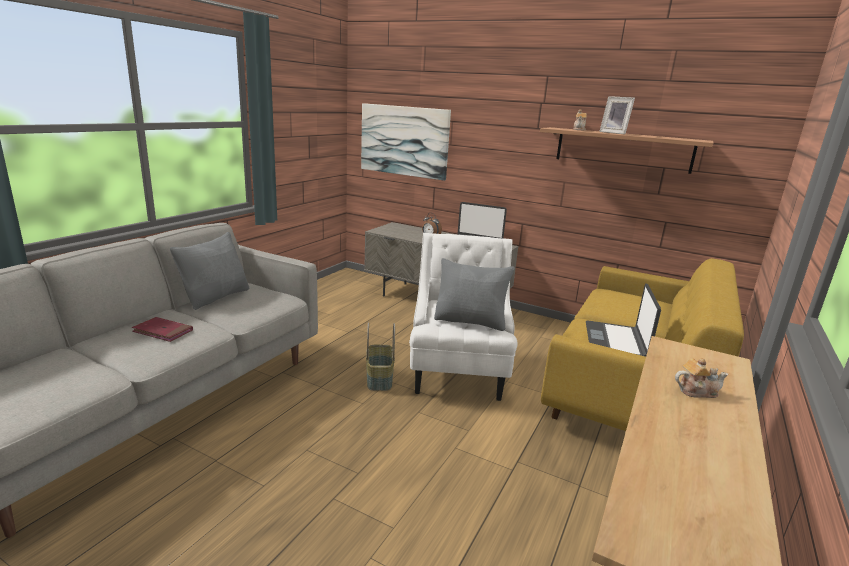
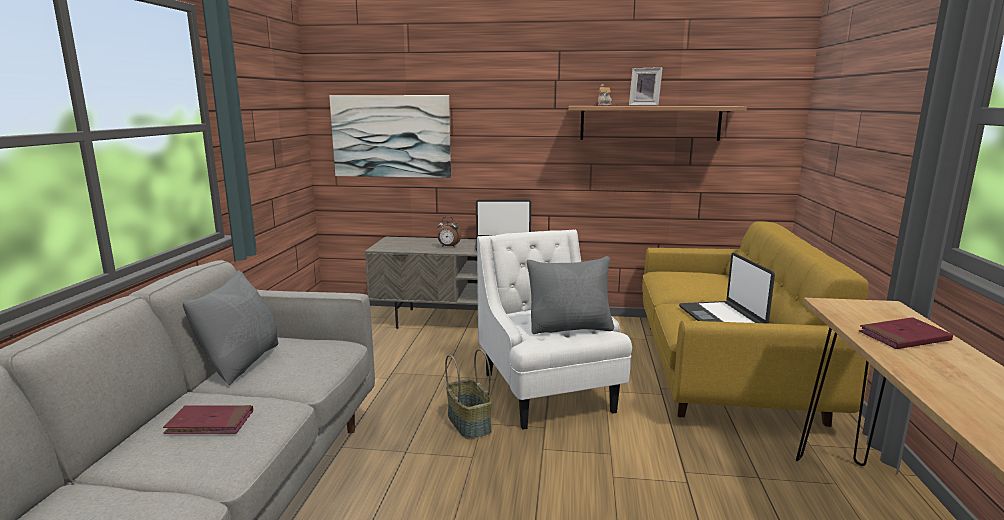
camera: 20 degrees left, 5 degrees down
teapot [675,358,728,398] -> red book [859,317,953,349]

